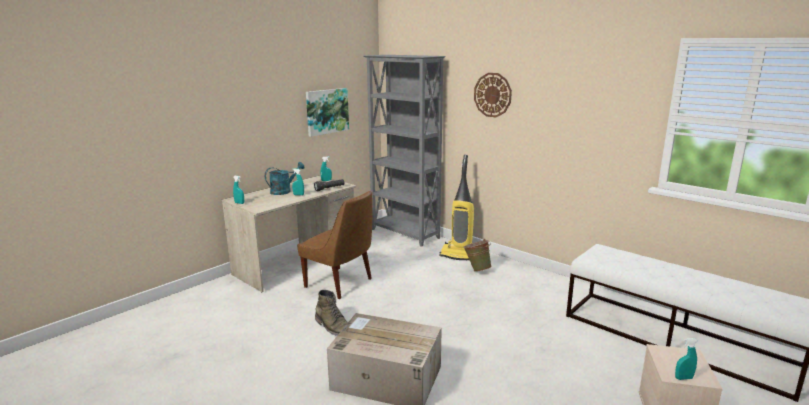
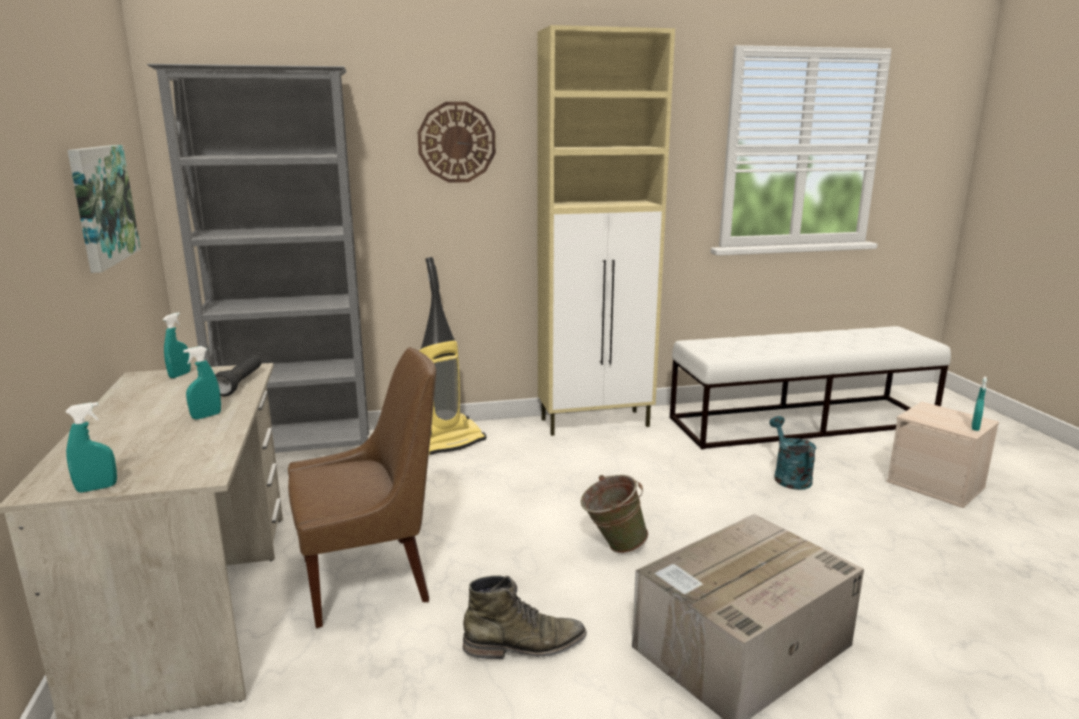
camera: 55 degrees left, 0 degrees up
turquoise watering can [265,162,305,195] -> turquoise watering can moved to [769,416,817,490]
green bucket [463,239,492,272] -> green bucket moved to [581,475,649,553]
none -> beige cabinet [537,25,675,436]

